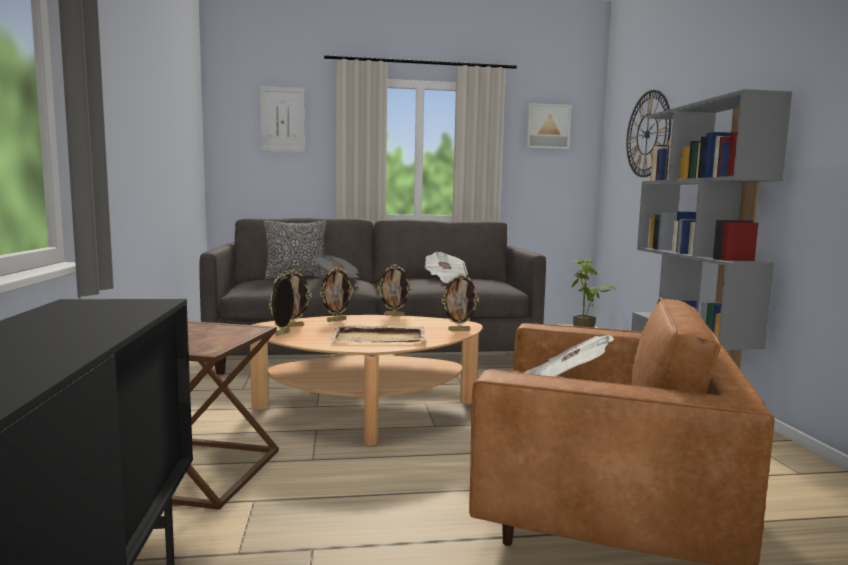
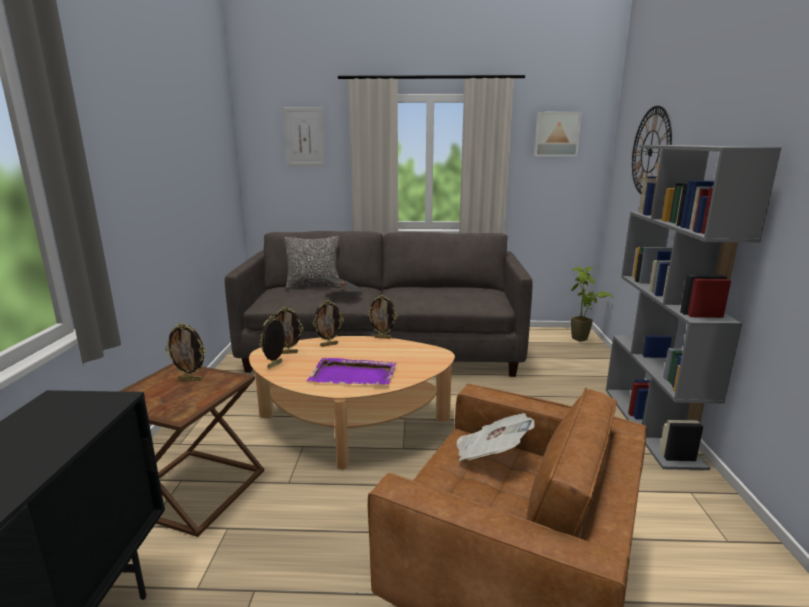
camera: 10 degrees right, 10 degrees up
beige tray [329,325,426,343] -> purple tray [306,358,397,384]
newspaper [425,252,468,283] -> none
picture frame [441,273,479,331] -> picture frame moved to [165,323,206,381]

